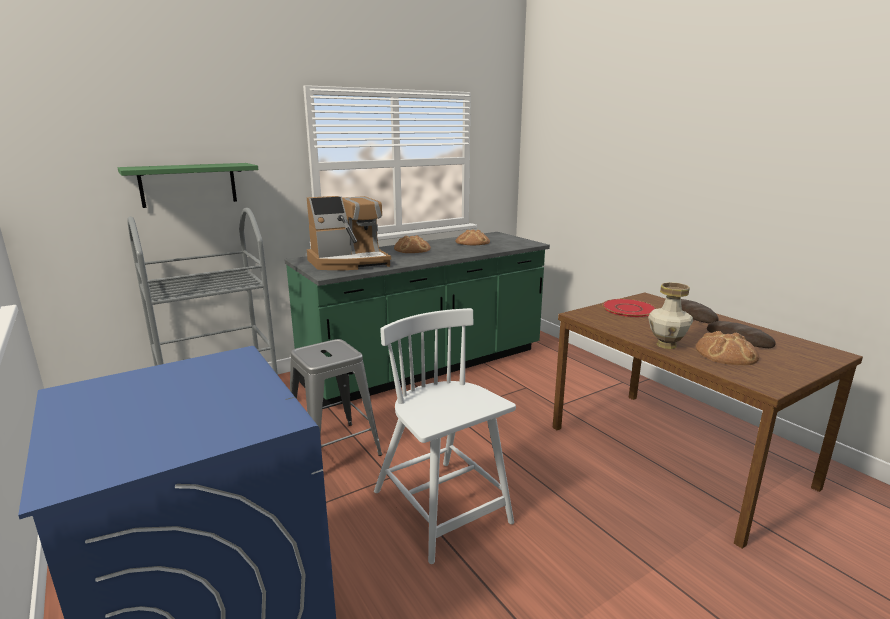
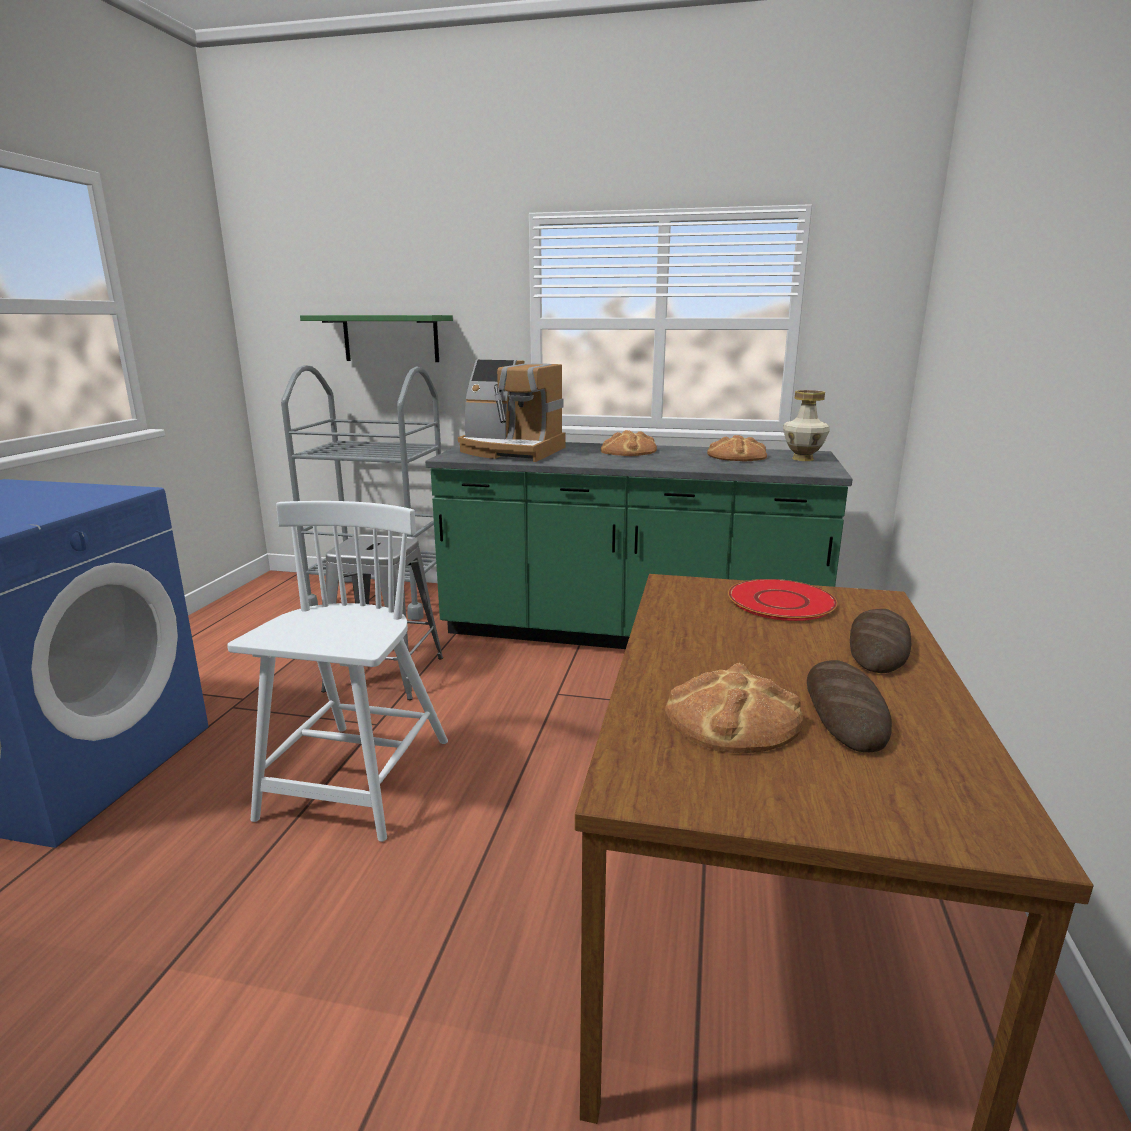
camera: 45 degrees right, 0 degrees up
vase [648,282,693,349] -> vase moved to [783,390,830,461]

